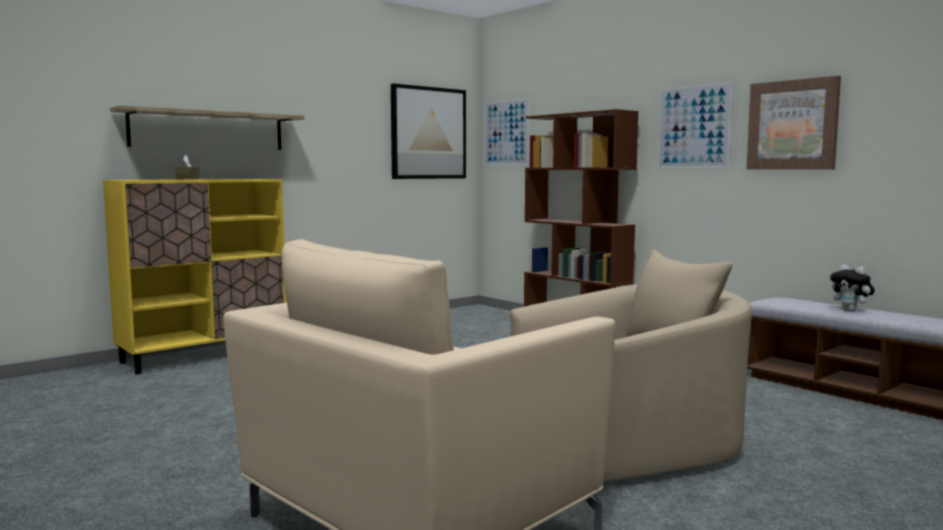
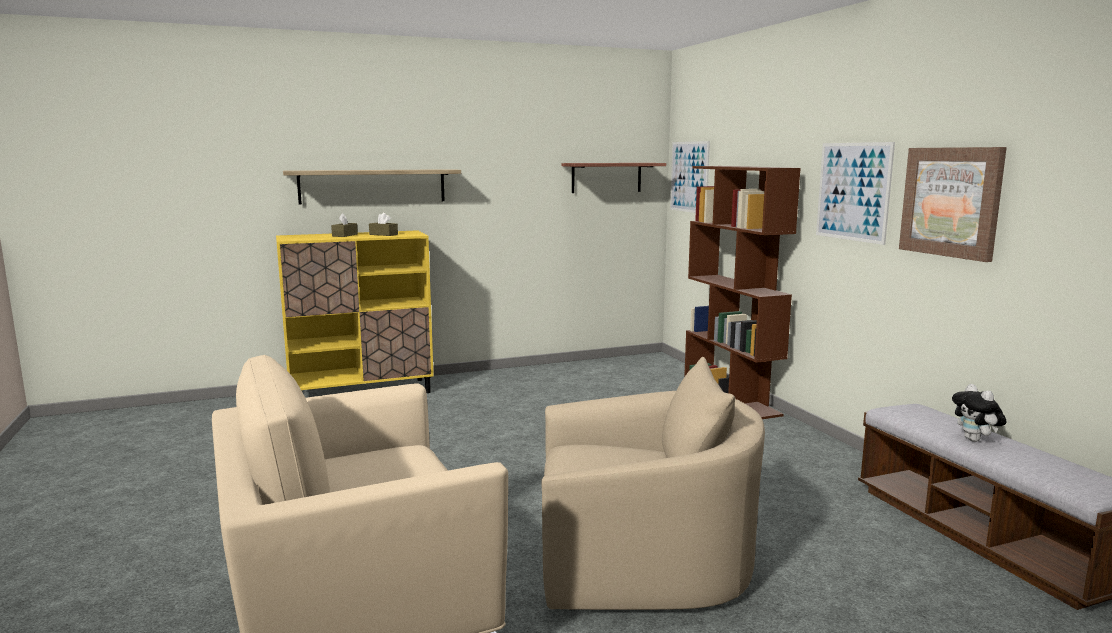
camera: 20 degrees right, 5 degrees up
picture [391,83,466,179] -> shelf [562,163,666,193]
none -> brown tissue box [369,212,398,236]

